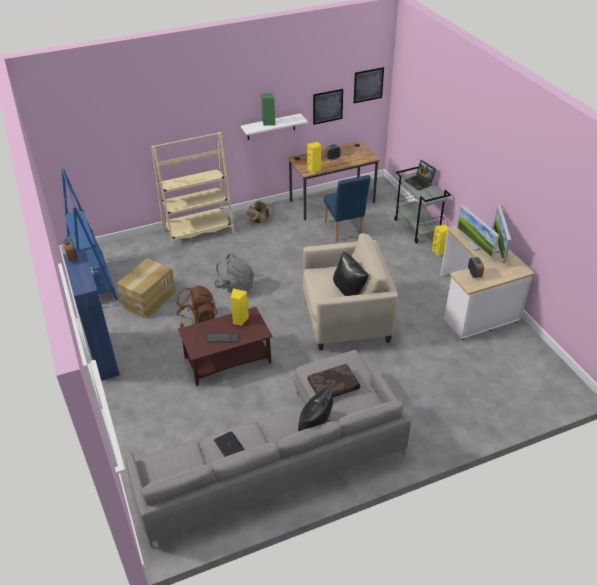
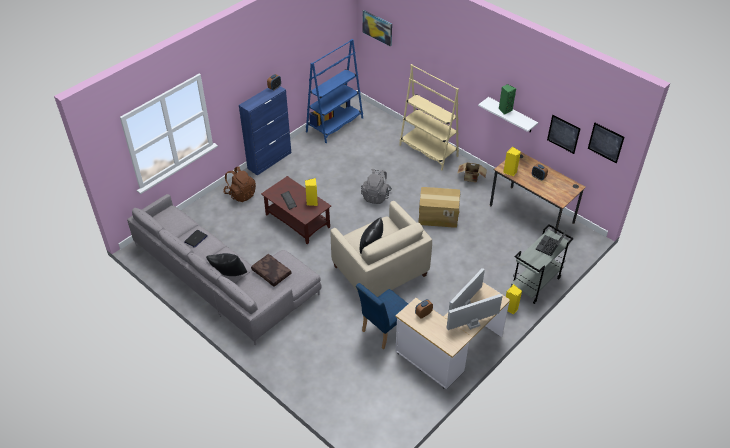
camera: 65 degrees right, 5 degrees up
cardboard box [117,258,176,318] -> cardboard box moved to [418,187,460,228]
brown backpack [176,285,217,328] -> brown backpack moved to [223,167,256,202]
blue chair [324,175,371,241] -> blue chair moved to [356,283,408,349]
none -> picture [363,10,392,47]

